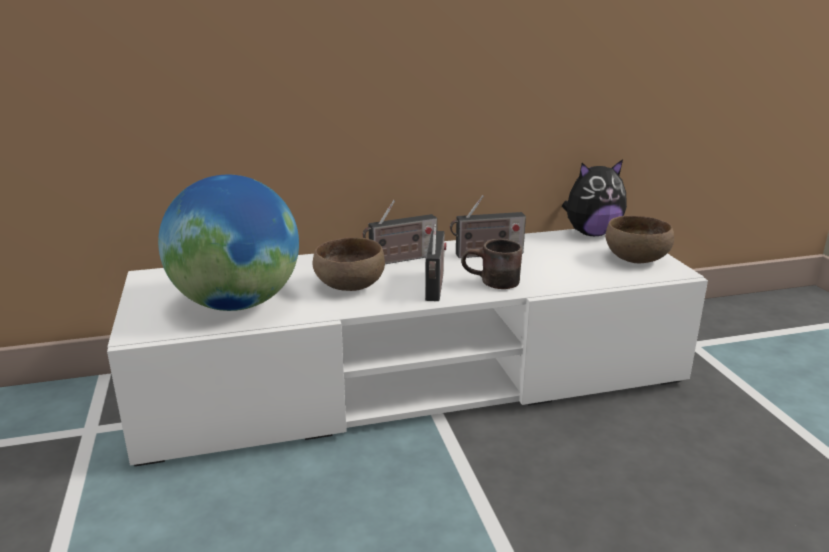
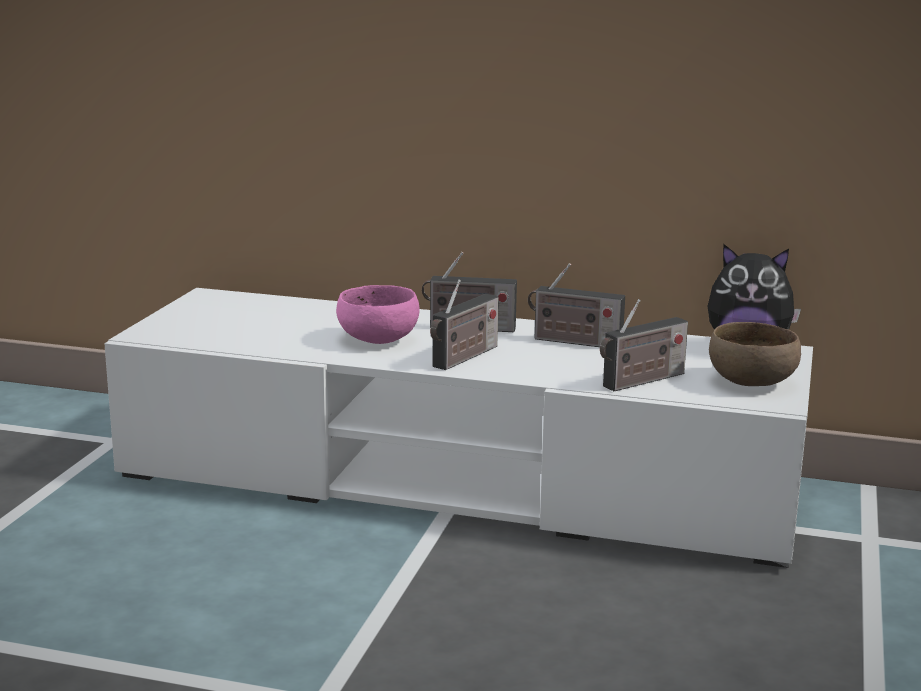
camera: 30 degrees right, 5 degrees down
globe [158,175,299,311] -> none
brown bowl [313,238,385,291] -> pink bowl [336,285,420,344]
brown mug [461,239,522,289] -> none
none -> radio [600,299,688,391]

